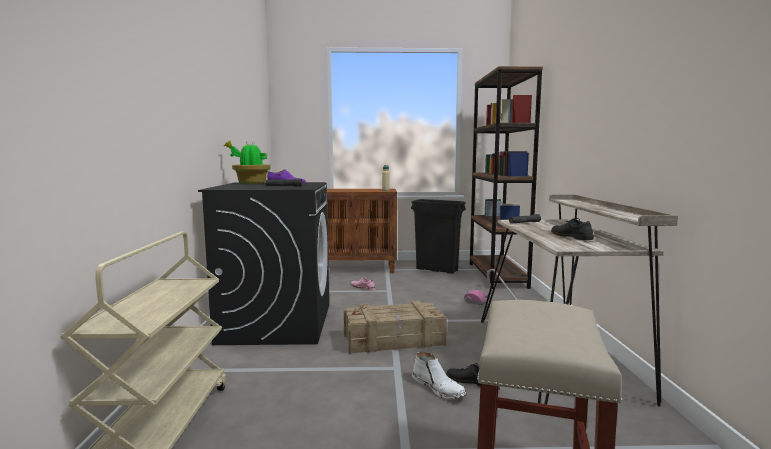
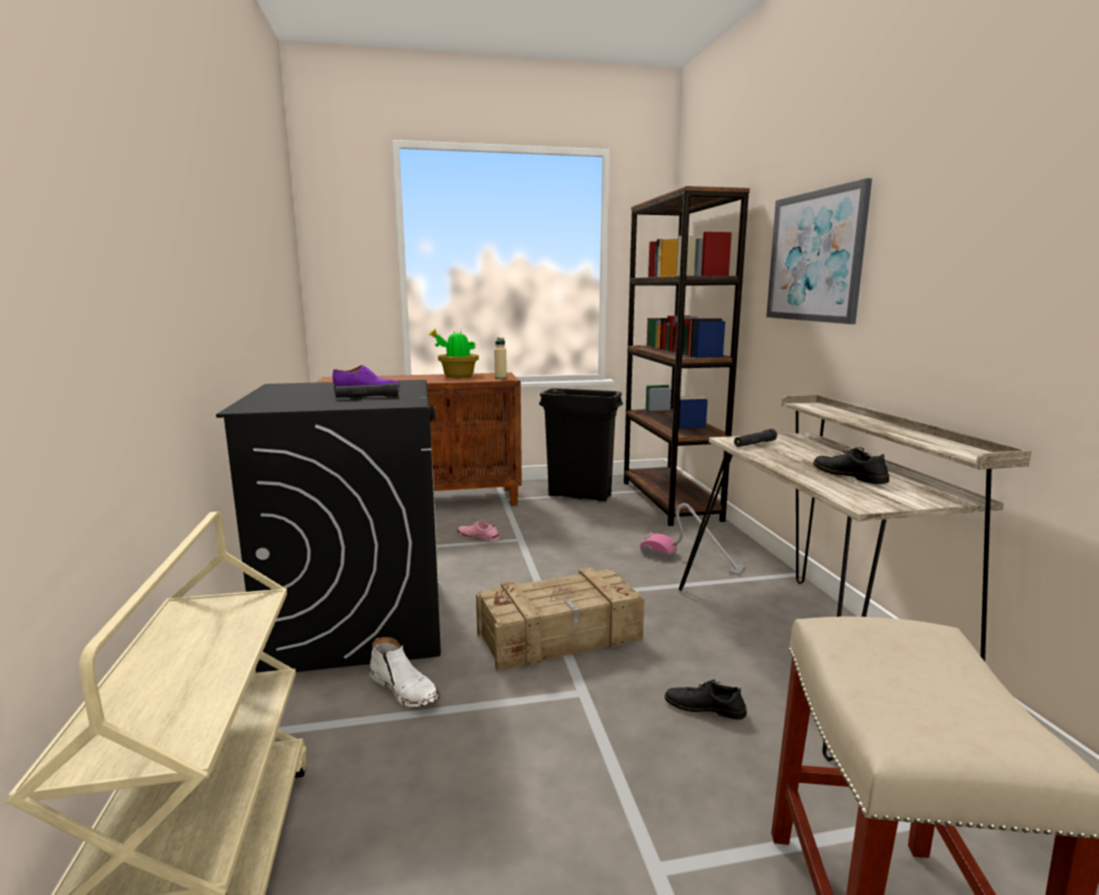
camera: 10 degrees left, 5 degrees up
potted plant [224,140,271,184] -> potted plant moved to [429,329,479,377]
white boot [412,352,467,399] -> white boot moved to [370,637,440,707]
none -> picture [766,178,872,324]

